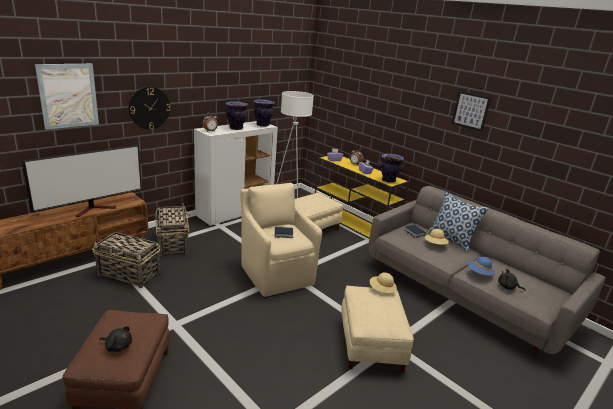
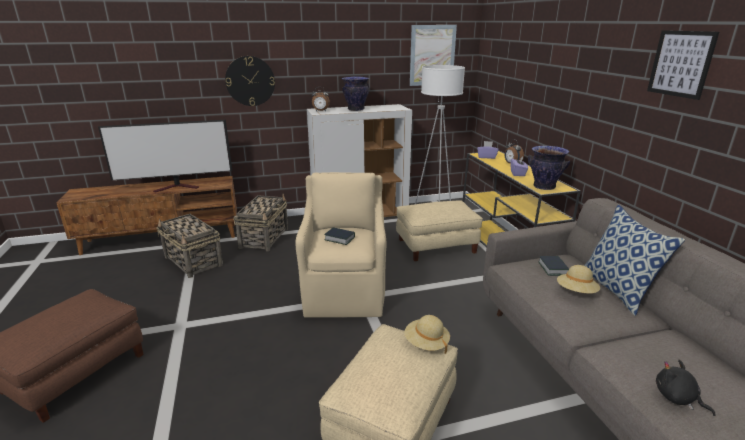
camera: 30 degrees right, 0 degrees up
picture [35,64,99,130] -> picture moved to [410,25,457,86]
black plush toy [100,326,132,352] -> none
vase [253,99,275,127] -> none
blue hat [468,257,495,275] -> none

